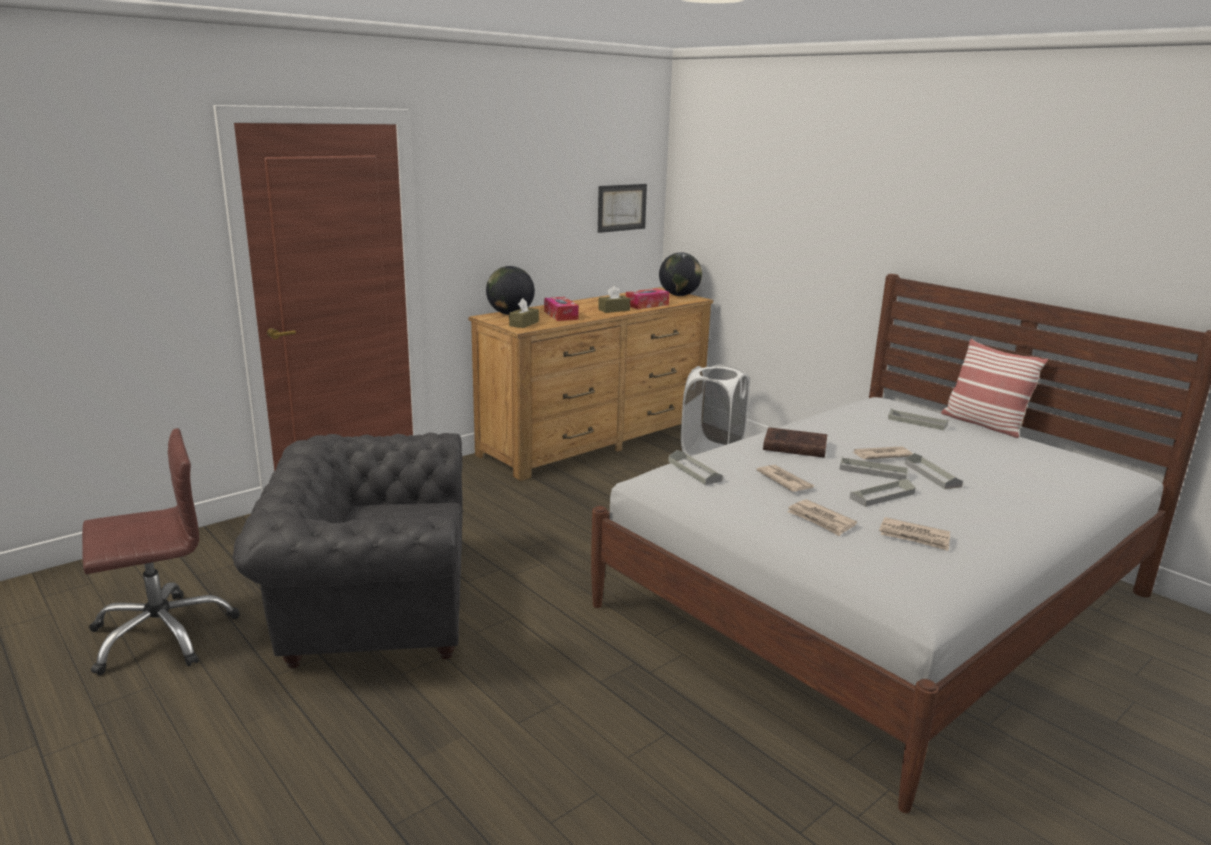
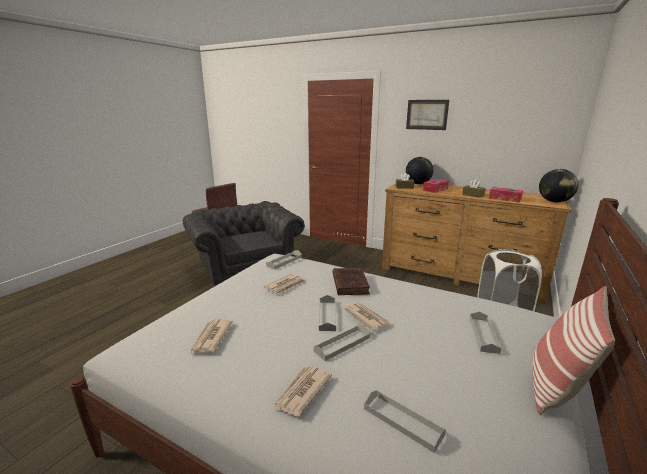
camera: 70 degrees right, 0 degrees up
picture [598,184,647,233] -> picture moved to [406,100,449,130]
newspaper [787,499,857,536] -> newspaper moved to [273,366,332,416]
grey tray [850,479,915,507] -> grey tray moved to [364,390,446,453]

